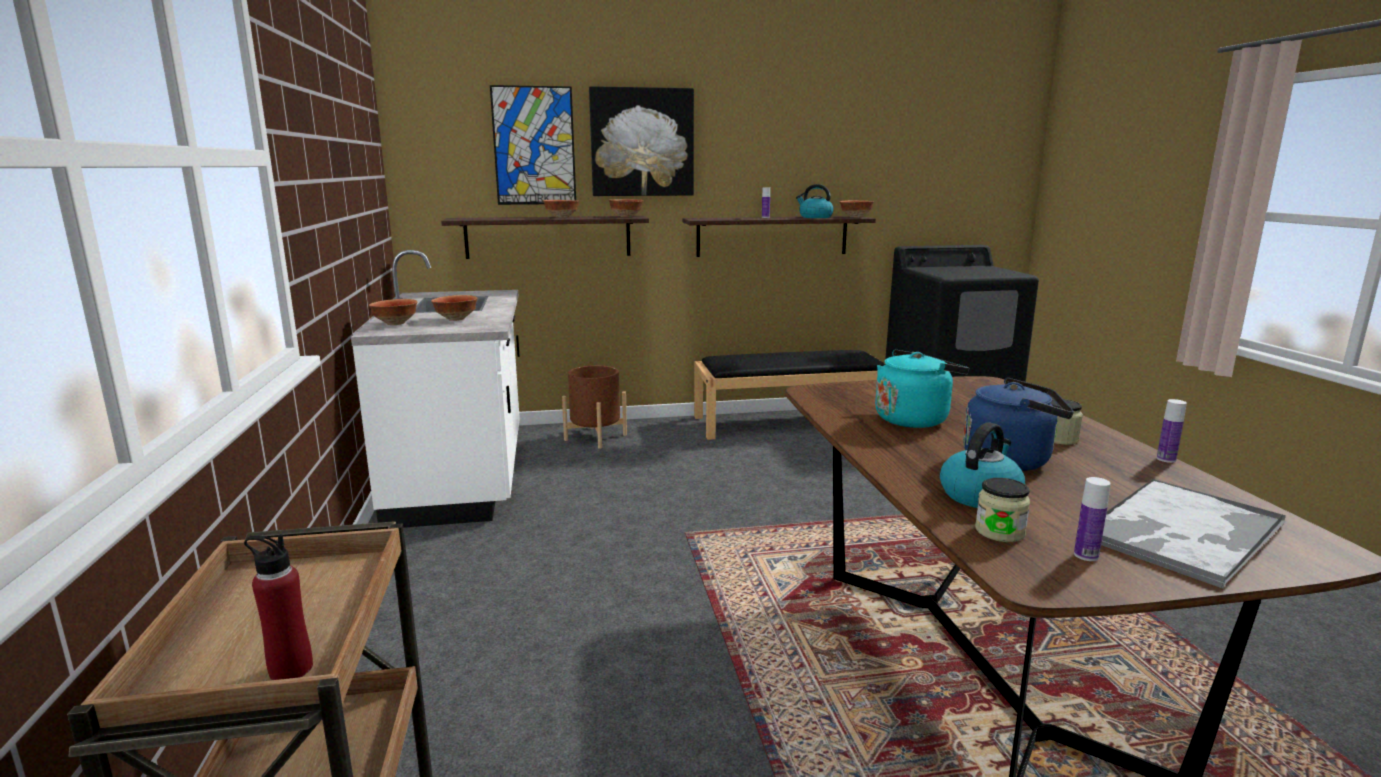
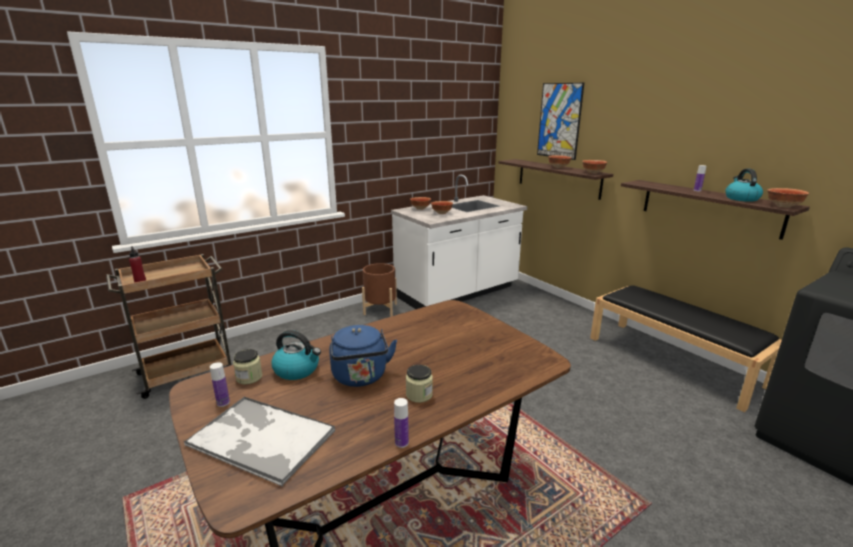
camera: 65 degrees right, 5 degrees up
brown planter [562,365,627,449] -> brown planter moved to [362,263,397,316]
picture [589,86,694,196] -> none
turquoise kettle [875,350,969,428] -> none

